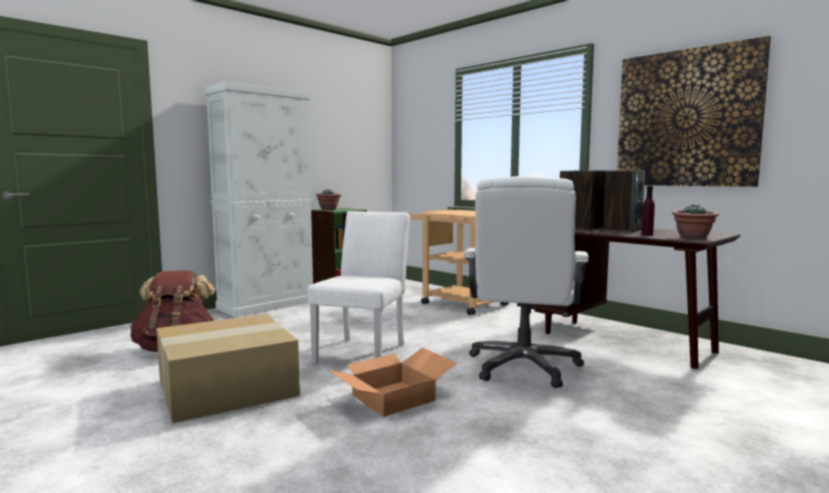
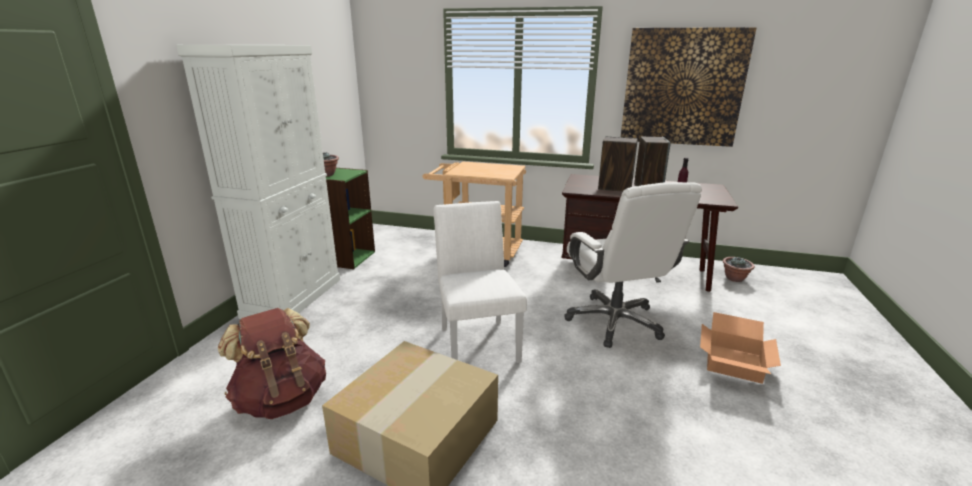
camera: 30 degrees left, 15 degrees up
cardboard box [328,347,457,417] -> cardboard box moved to [700,312,781,384]
potted plant [672,204,719,239] -> potted plant moved to [723,257,755,282]

